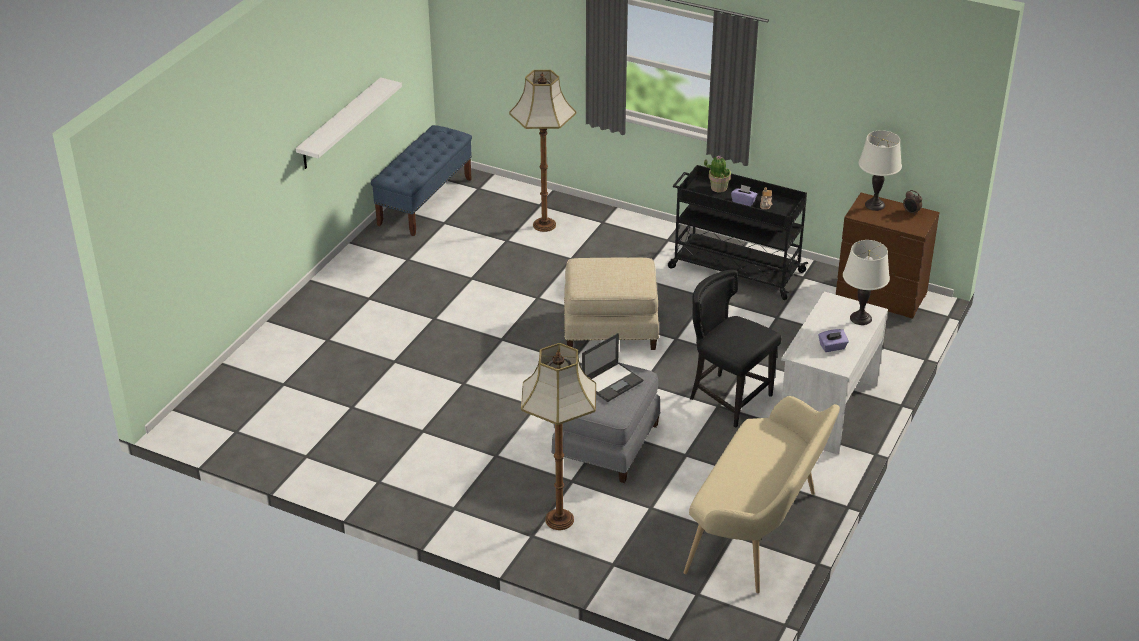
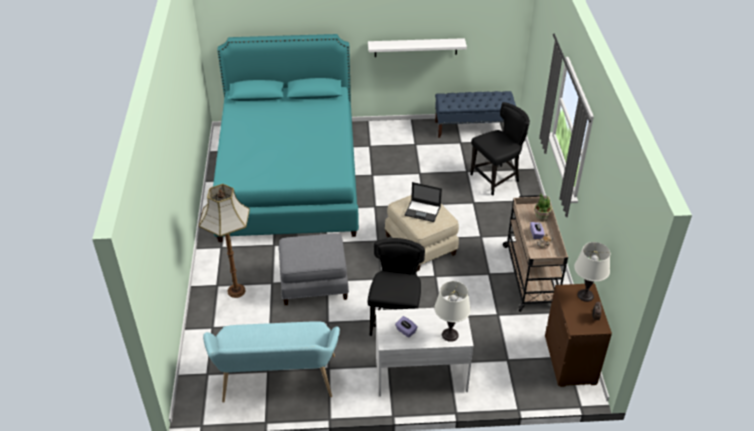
camera: 60 degrees right, 5 degrees up
floor lamp [509,70,576,232] -> black chair [470,102,530,196]
laptop [582,333,643,402] -> laptop moved to [405,182,442,222]
black cart [668,165,808,300] -> beige cart [503,195,568,312]
beige bench [684,396,840,593] -> turquoise bench [203,321,340,403]
none -> turquoise bed [213,34,359,242]

